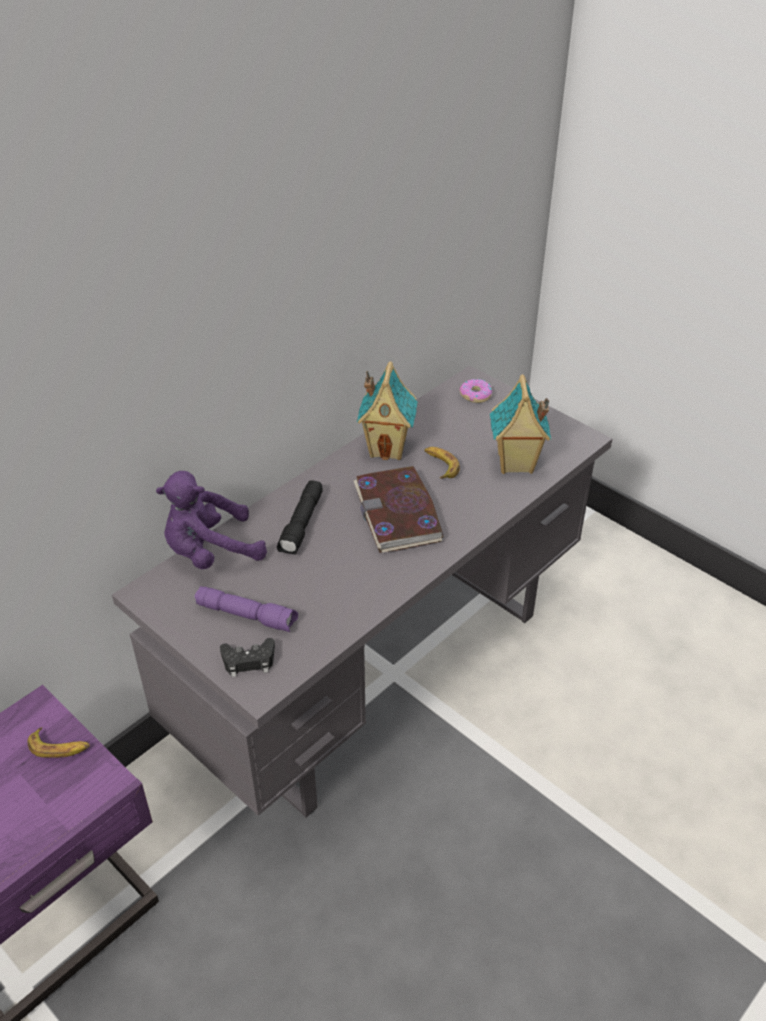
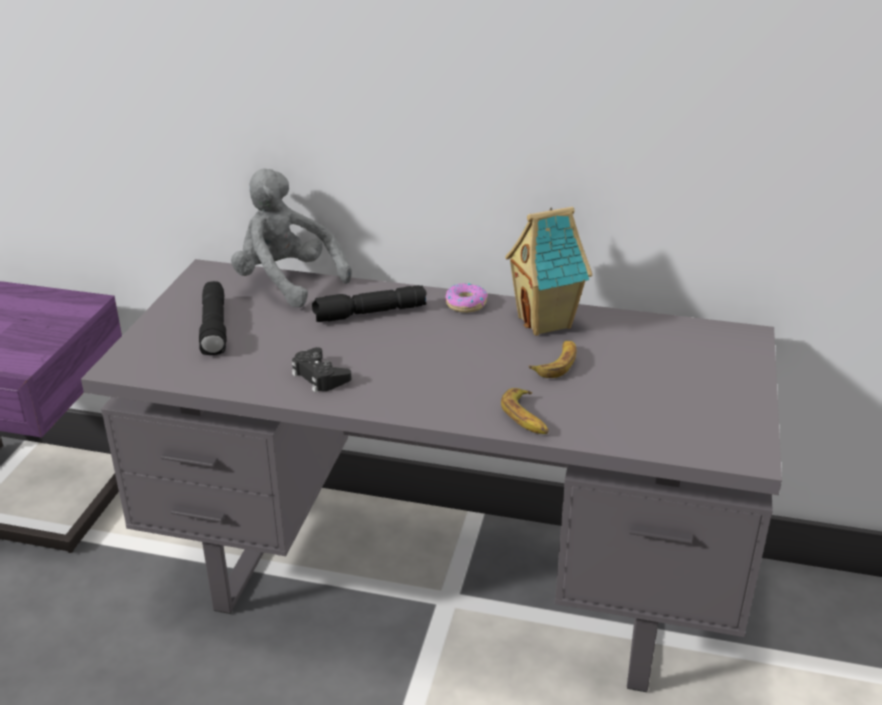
camera: 60 degrees right, 10 degrees down
banana [28,727,90,758] -> banana moved to [501,388,549,434]
purple plush toy [156,471,267,570] -> grey plush toy [231,169,352,308]
purple flashlight [195,586,298,632] -> black flashlight [199,281,226,355]
black game controller [220,638,275,677] -> black game controller moved to [292,347,352,393]
book [353,466,443,553] -> none
donut [459,379,492,403] -> donut moved to [445,283,488,313]
toy house [490,374,551,474] -> none

